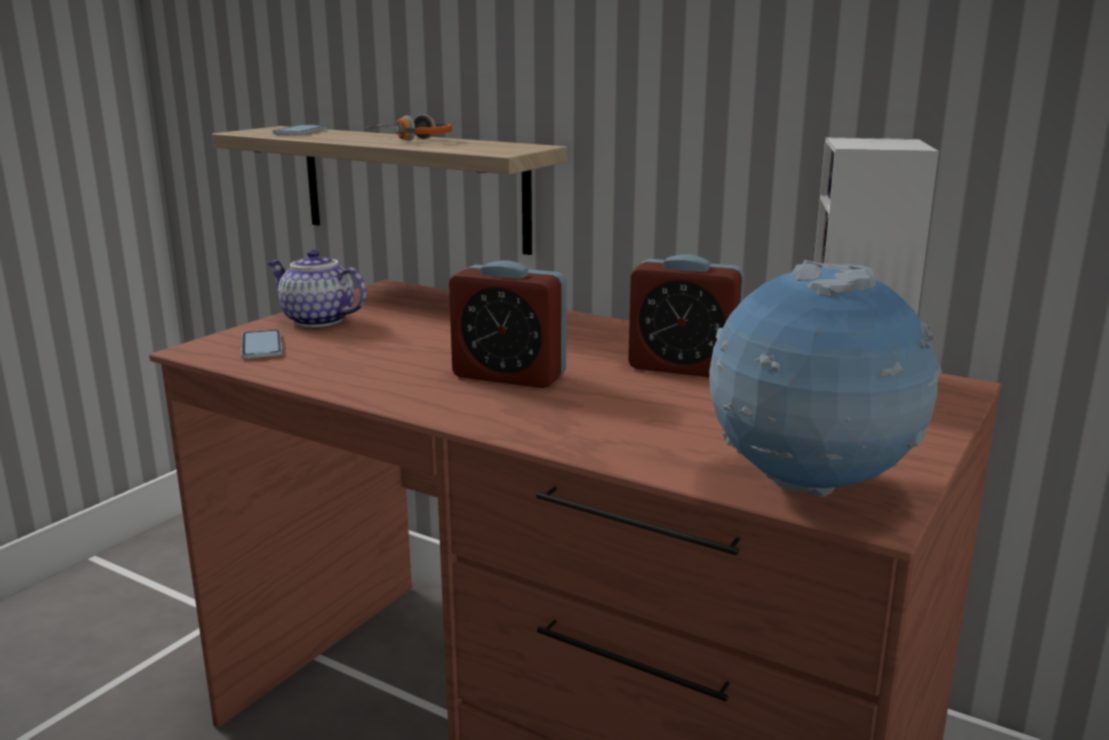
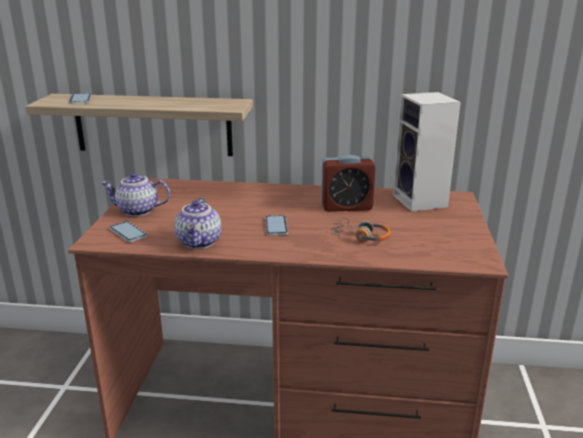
camera: 25 degrees left, 5 degrees up
headphones [365,114,452,141] -> headphones moved to [332,218,391,242]
alarm clock [449,260,567,388] -> phone [265,215,288,235]
globe [709,260,942,497] -> none
none -> teapot [175,197,221,249]

